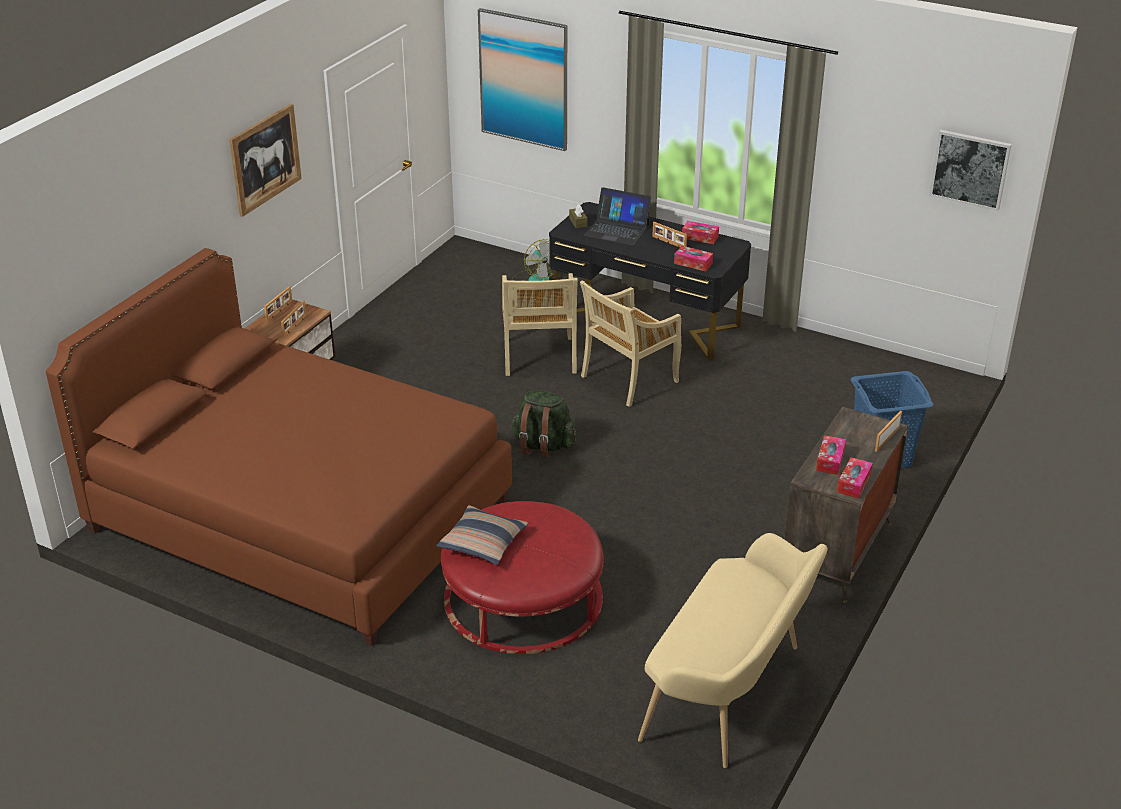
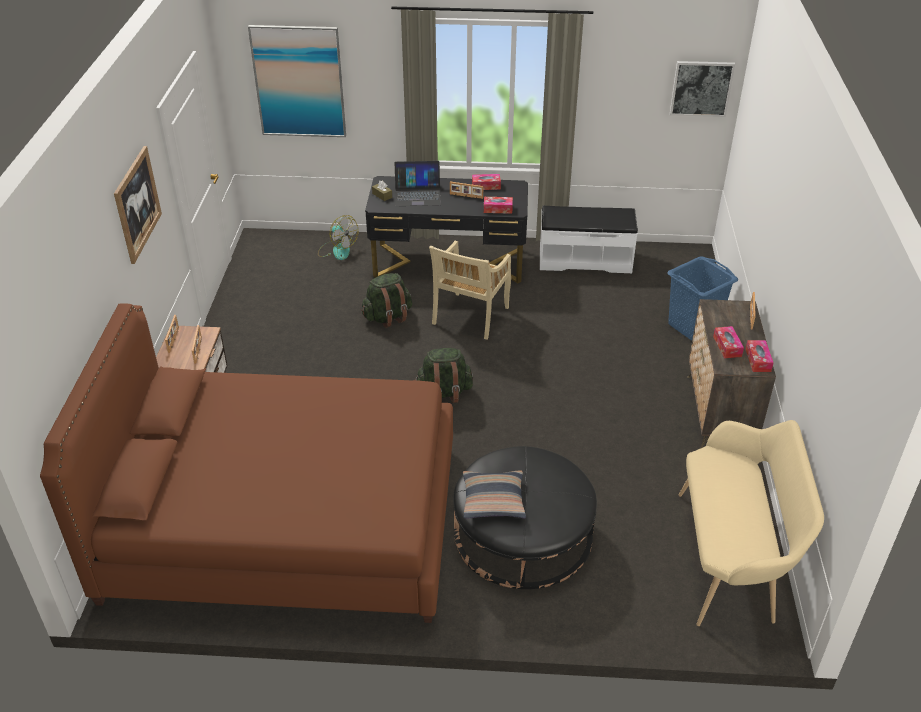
camera: 25 degrees left, 5 degrees up
red ottoman [441,501,604,654] -> black ottoman [454,446,597,589]
beige chair [502,273,578,376] -> green backpack [361,273,412,328]
none -> white bench [540,206,638,274]

